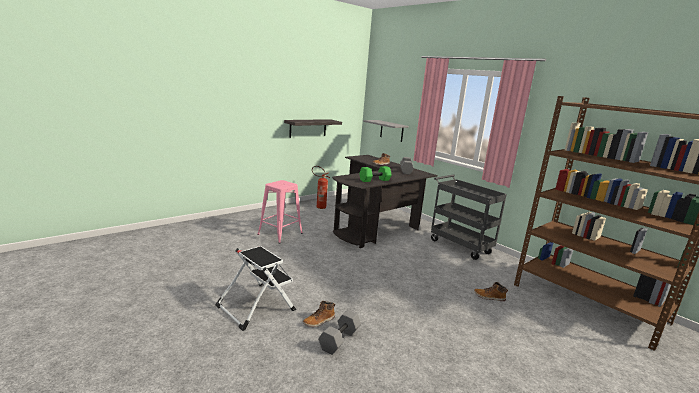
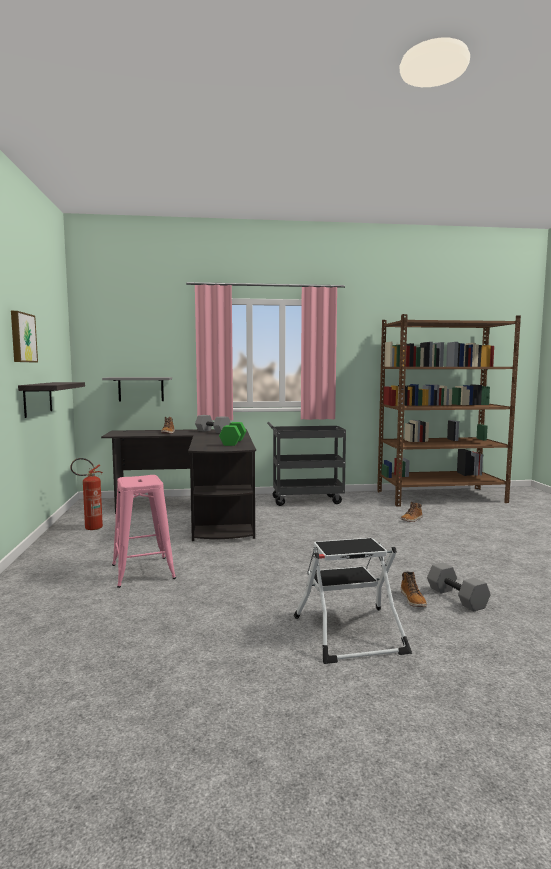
camera: 55 degrees left, 10 degrees down
none -> picture [11,311,38,362]

